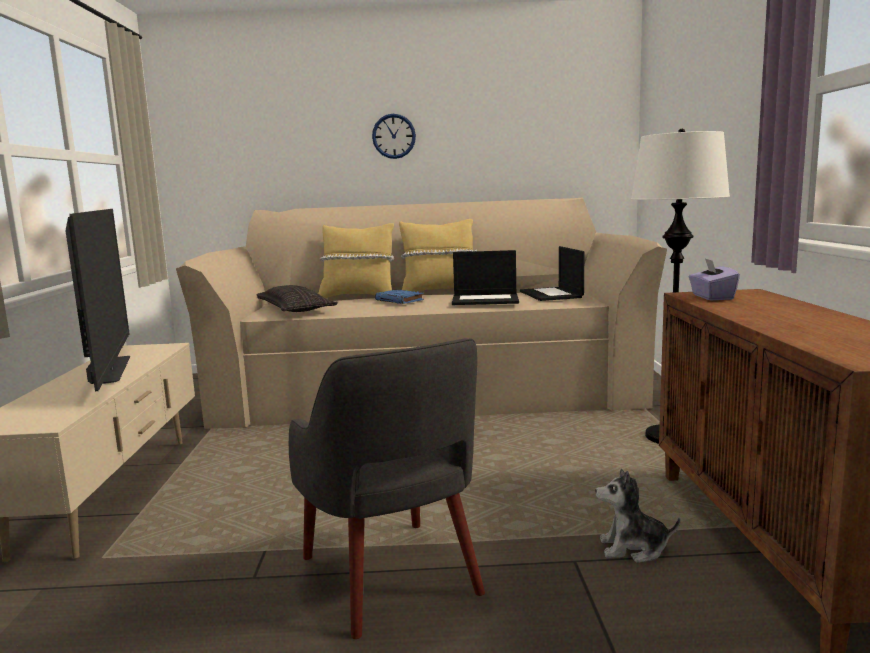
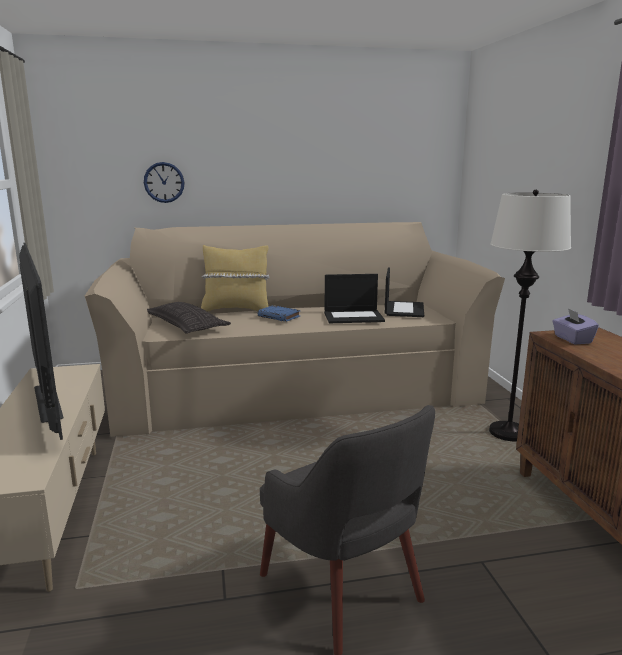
camera: 10 degrees left, 5 degrees up
wall clock [372,114,416,159] -> wall clock moved to [144,162,185,203]
yellow pillow [399,219,477,292] -> none
laptop [520,246,584,301] -> laptop turned 150 degrees counterclockwise [385,267,424,317]
plush toy [595,468,680,563] -> none

